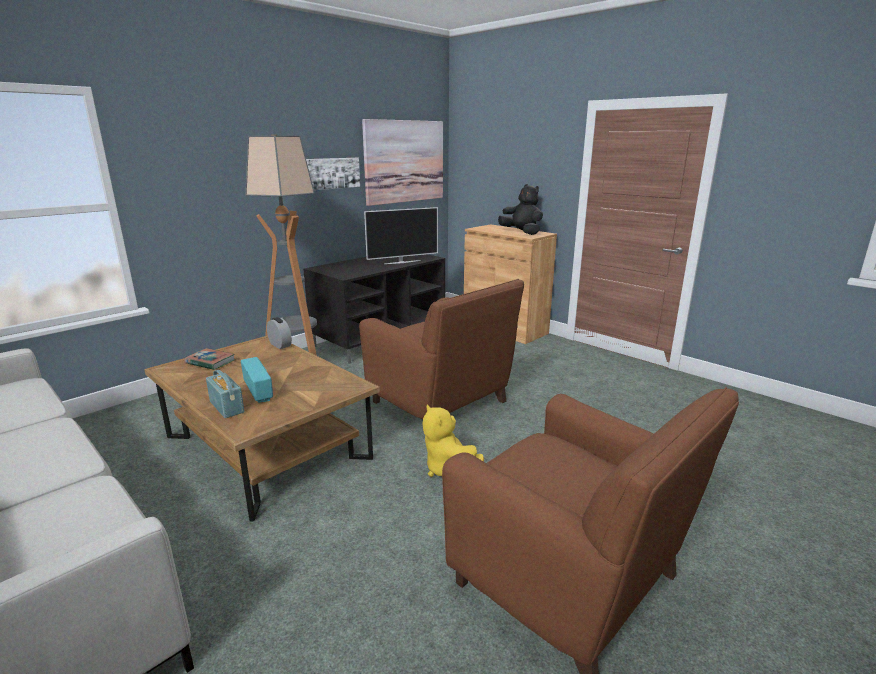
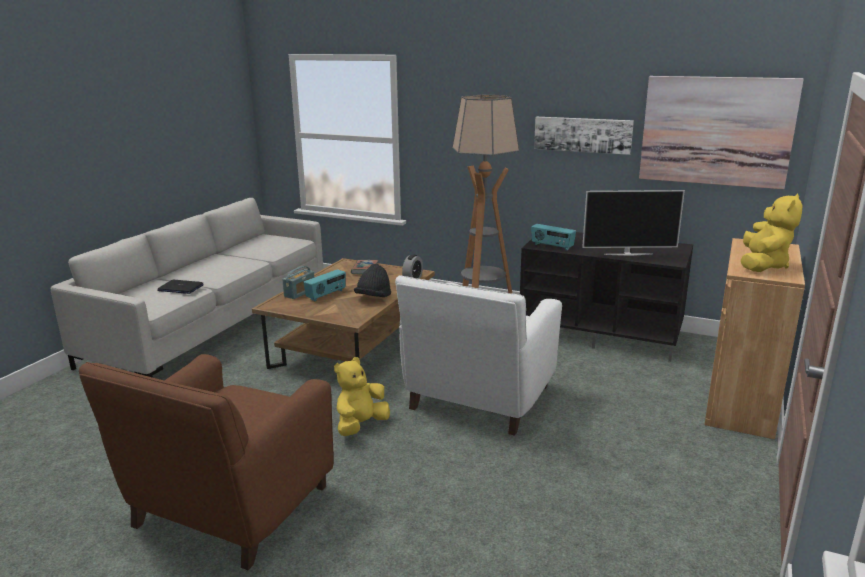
camera: 70 degrees right, 0 degrees up
brown armchair [359,279,524,419] -> white armchair [395,275,562,436]
television [364,207,438,264] -> television turned 45 degrees counterclockwise [582,190,685,256]
black plush toy [498,184,543,235] -> yellow plush toy [741,194,803,272]
none -> laptop [157,280,204,294]
none -> black hat [354,264,391,297]
none -> radio [531,224,576,251]

